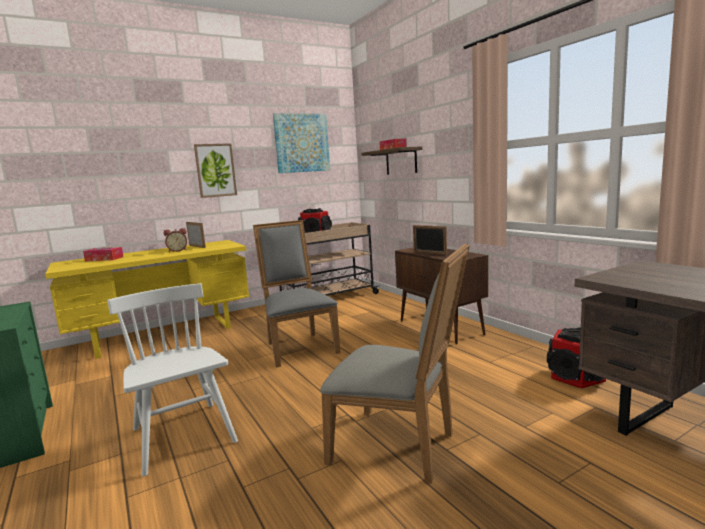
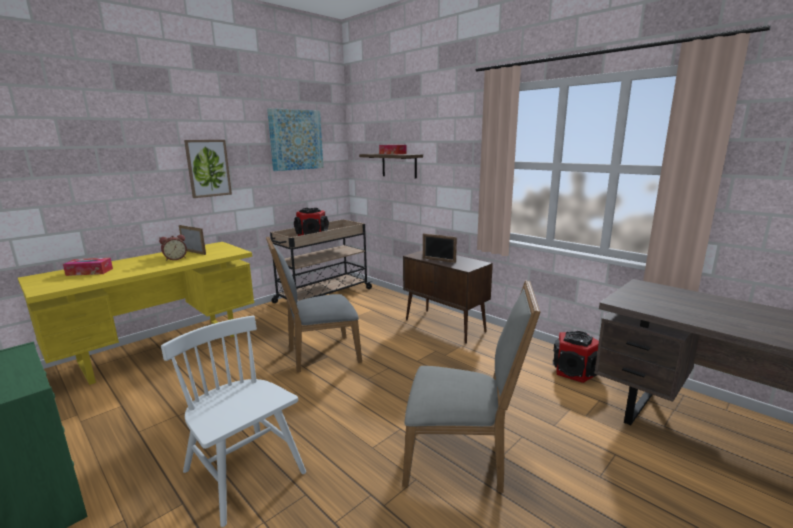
camera: 15 degrees left, 5 degrees up
grey chair [253,220,340,367] -> grey chair turned 75 degrees counterclockwise [266,236,362,373]

